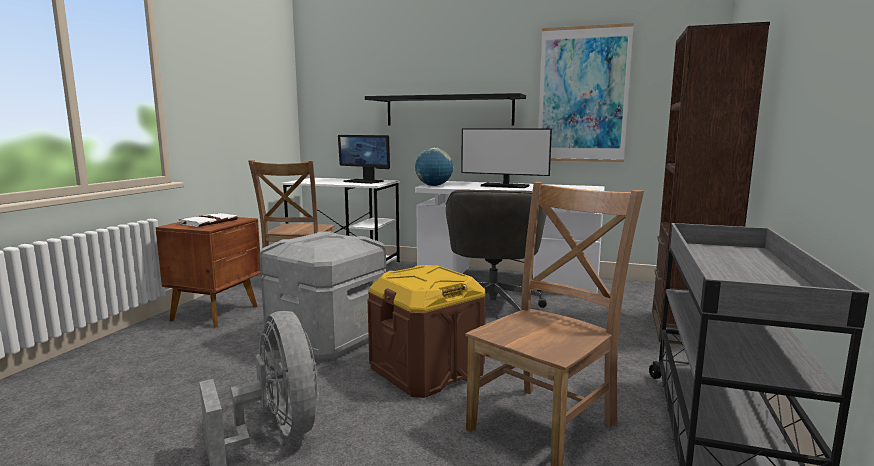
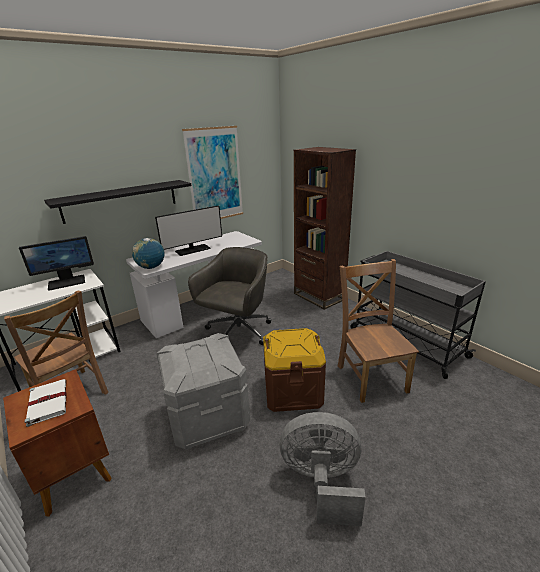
camera: 55 degrees left, 15 degrees up
grey office chair [446,190,547,311] -> grey office chair turned 105 degrees counterclockwise [188,247,271,345]

